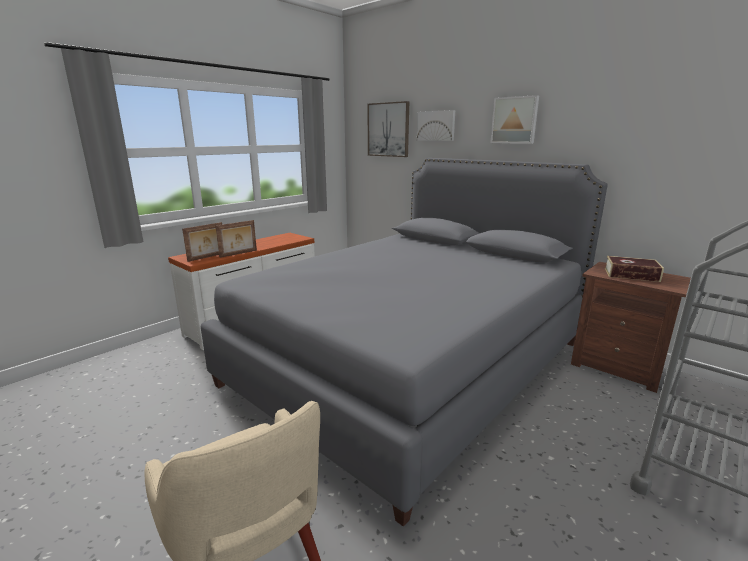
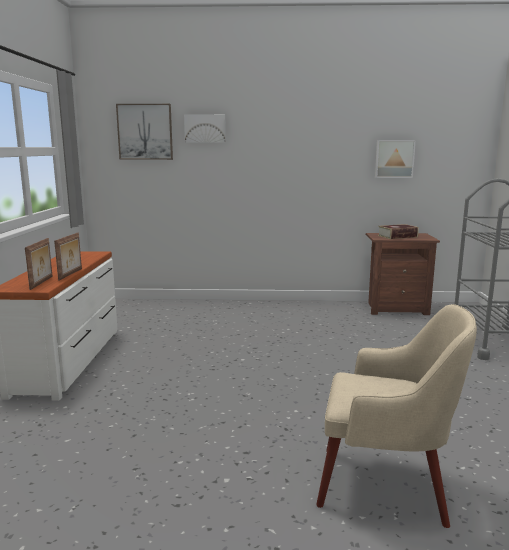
camera: 40 degrees left, 5 degrees down
grey bed [201,158,608,527] -> none
picture [490,95,539,144] -> picture moved to [375,140,416,178]

